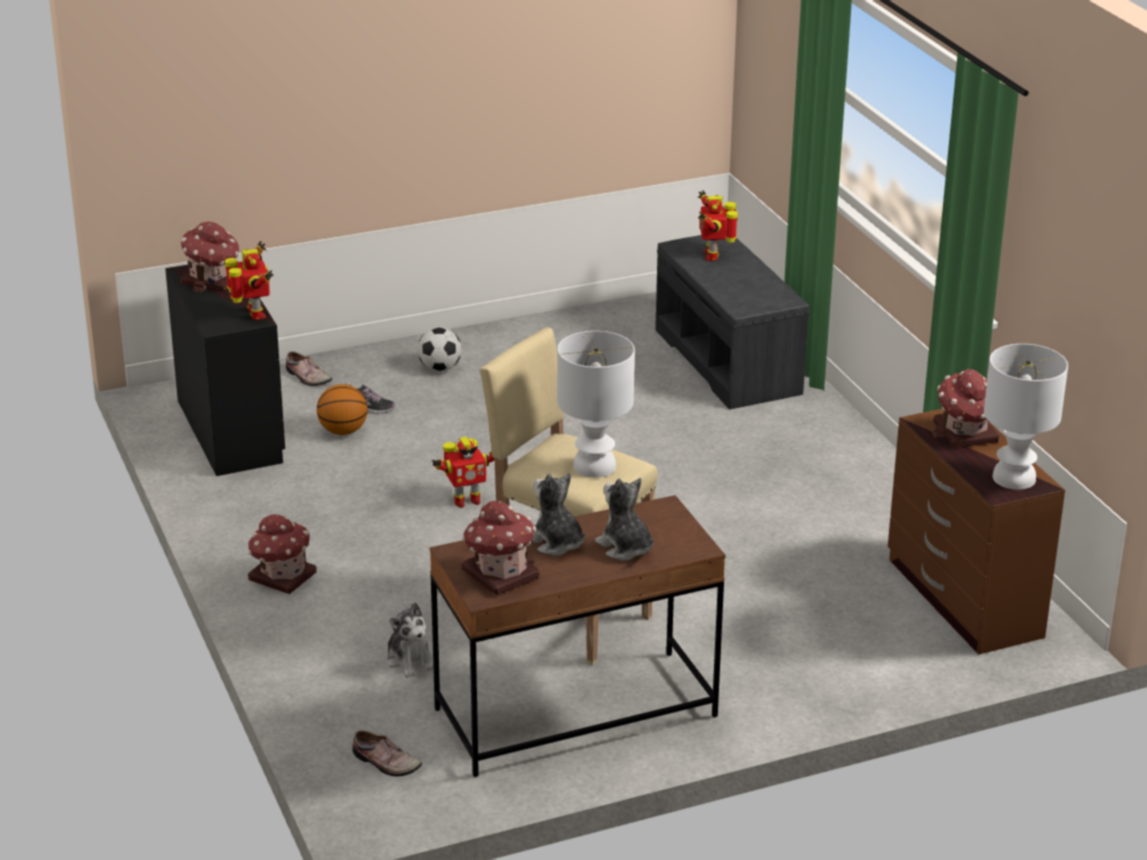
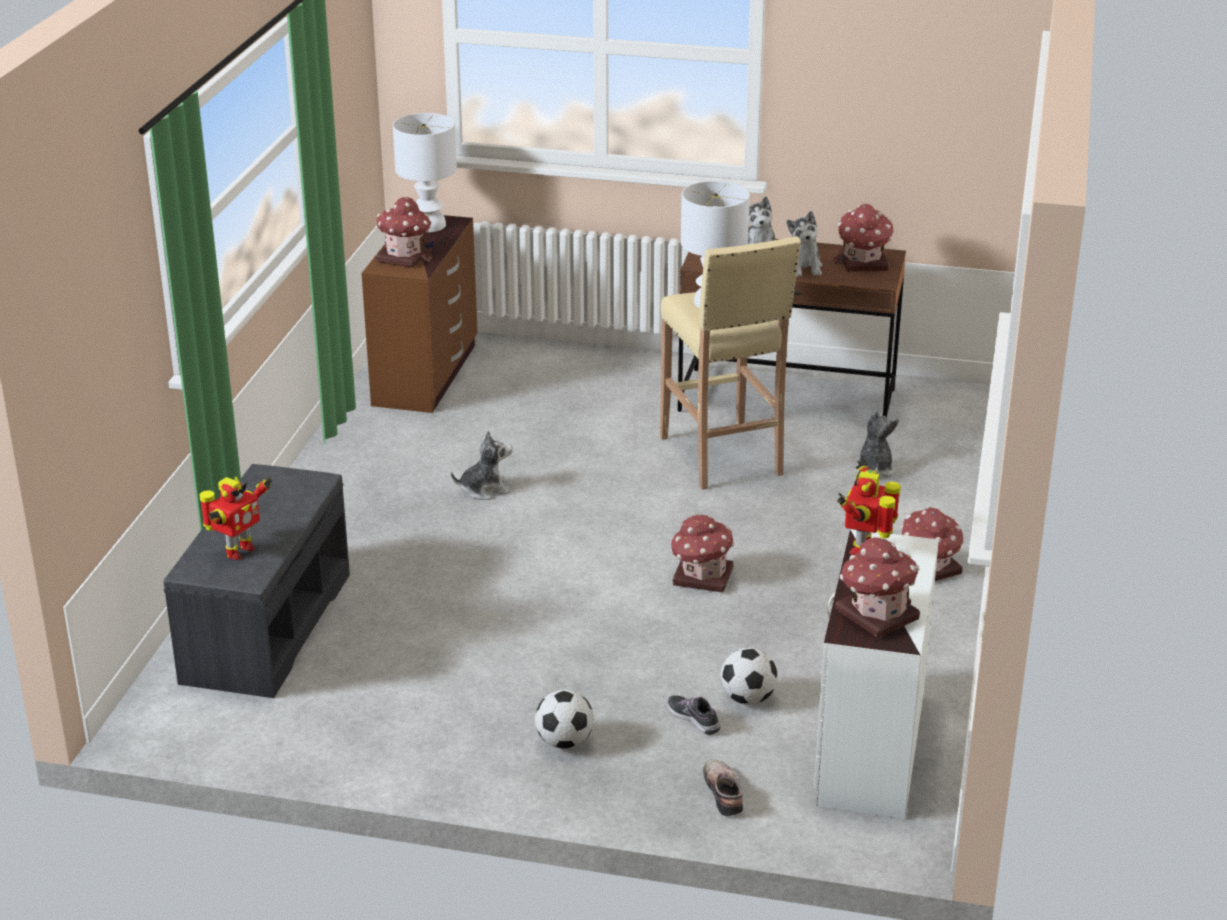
camera: 145 degrees left, 0 degrees up
black dresser [165,265,285,476] -> white dresser [814,529,939,819]
basketball [317,384,368,435] -> football [720,648,778,705]
shoe [352,730,422,776] -> none
toy robot [432,437,495,508] -> toy house [670,514,735,592]
none -> plush toy [451,430,512,500]

